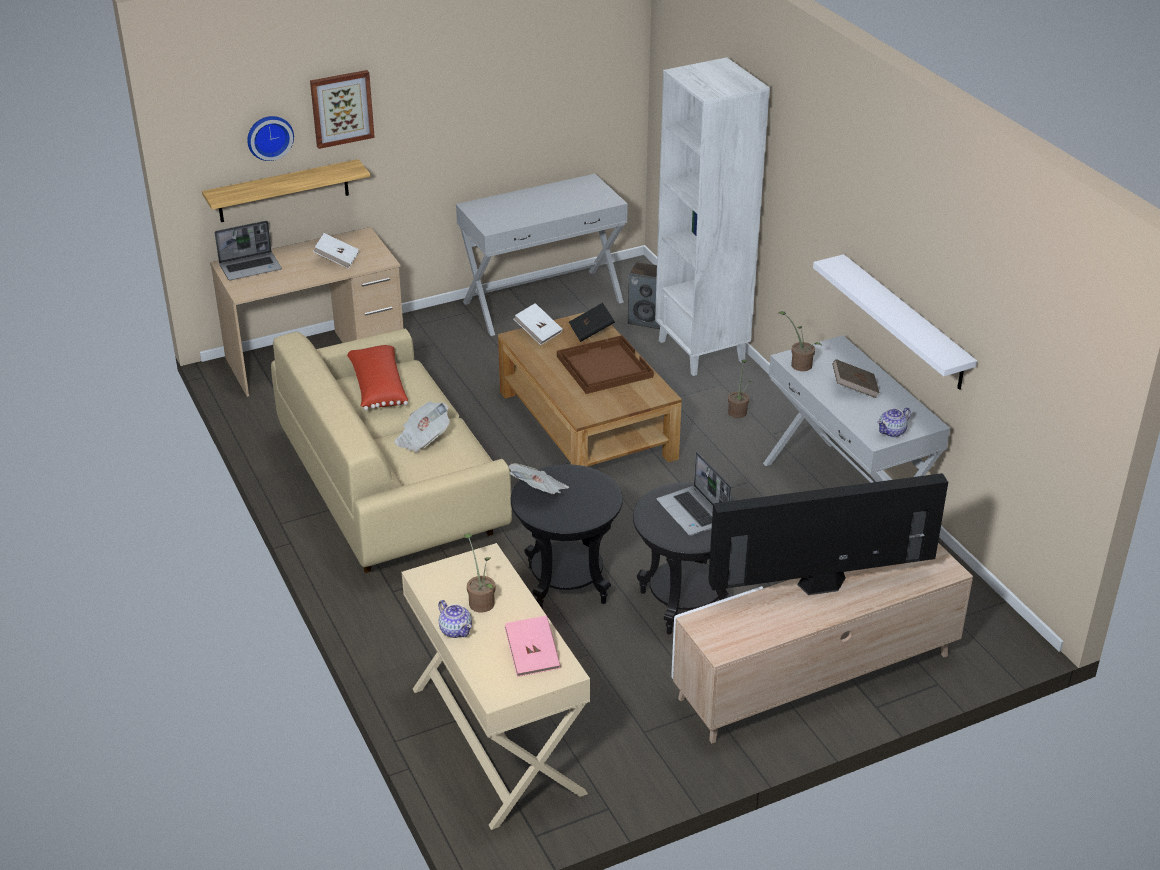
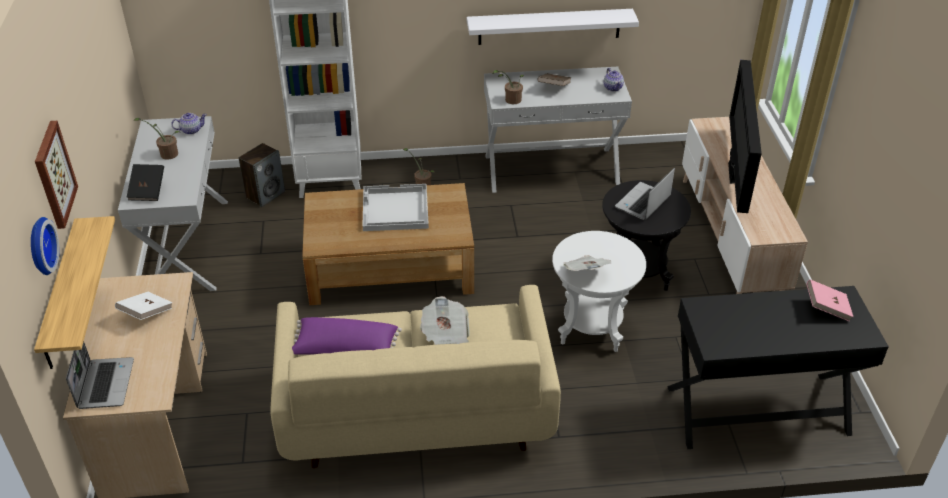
camera: 70 degrees left, 5 degrees up
red pillow [347,345,408,410] -> purple pillow [292,317,402,355]
beige console table [402,543,590,830] -> black console table [667,286,889,449]
teapot [438,600,472,638] -> teapot moved to [171,113,207,135]
potted plant [464,534,495,613] -> potted plant moved to [133,118,180,160]
black side table [511,464,623,609] -> white side table [552,231,646,352]
white book [514,303,563,345] -> none
brown tray [557,335,654,394] -> white tray [362,184,429,231]
black book [569,303,615,342] -> black book moved to [126,164,164,201]
laptop [656,452,731,536] -> laptop turned 135 degrees clockwise [615,168,675,220]

